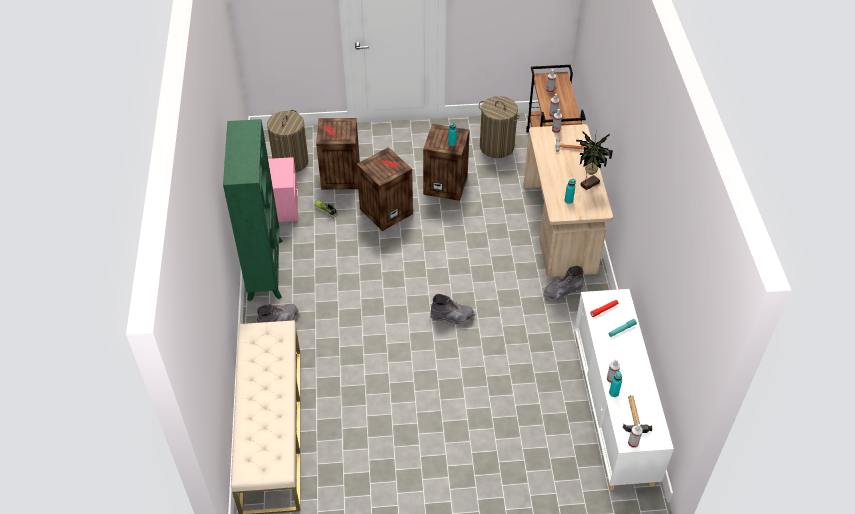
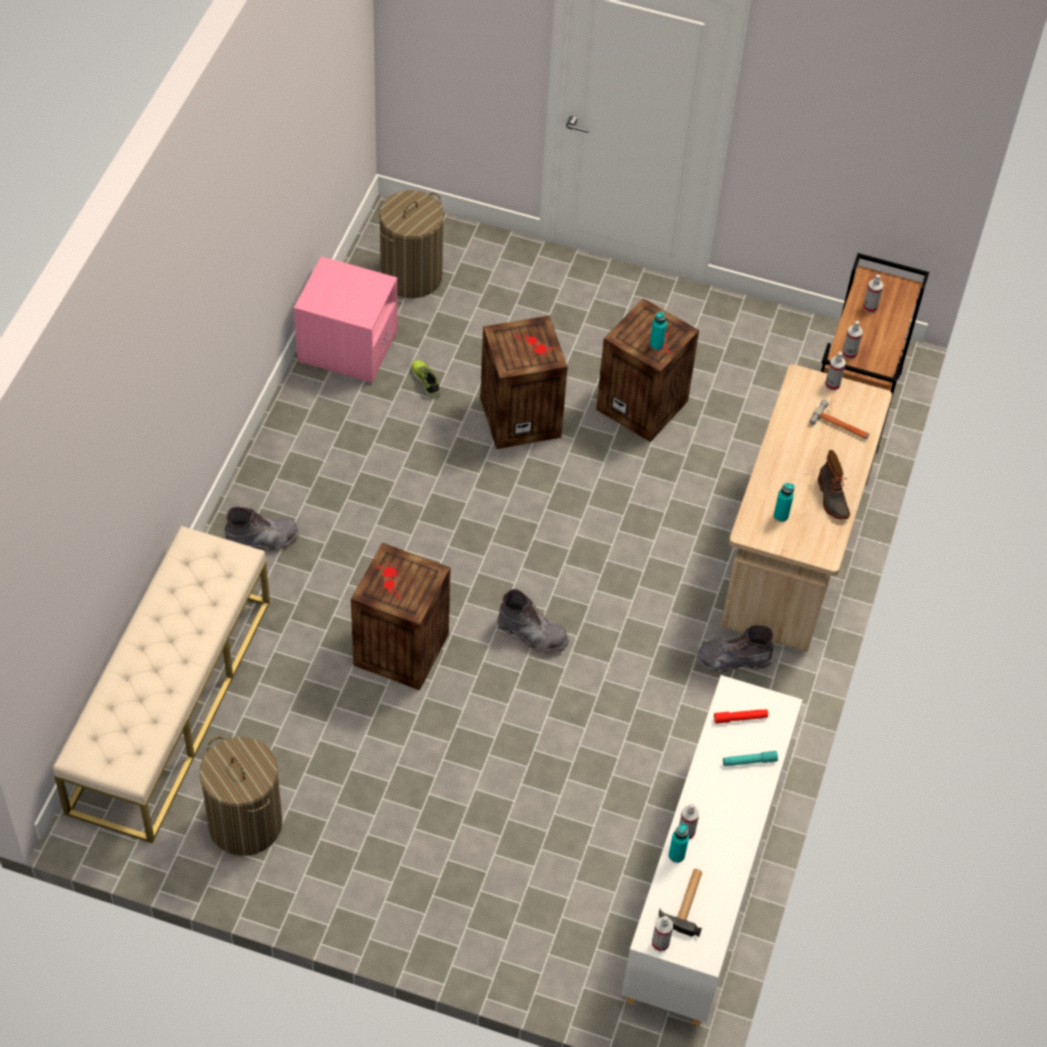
camera: 20 degrees right, 5 degrees up
green bookcase [223,119,282,301] -> none
crate [316,118,360,190] -> crate moved to [351,543,450,690]
laundry basket [479,96,520,158] -> laundry basket moved to [199,736,282,856]
potted plant [576,132,613,190] -> boot [818,450,850,520]

